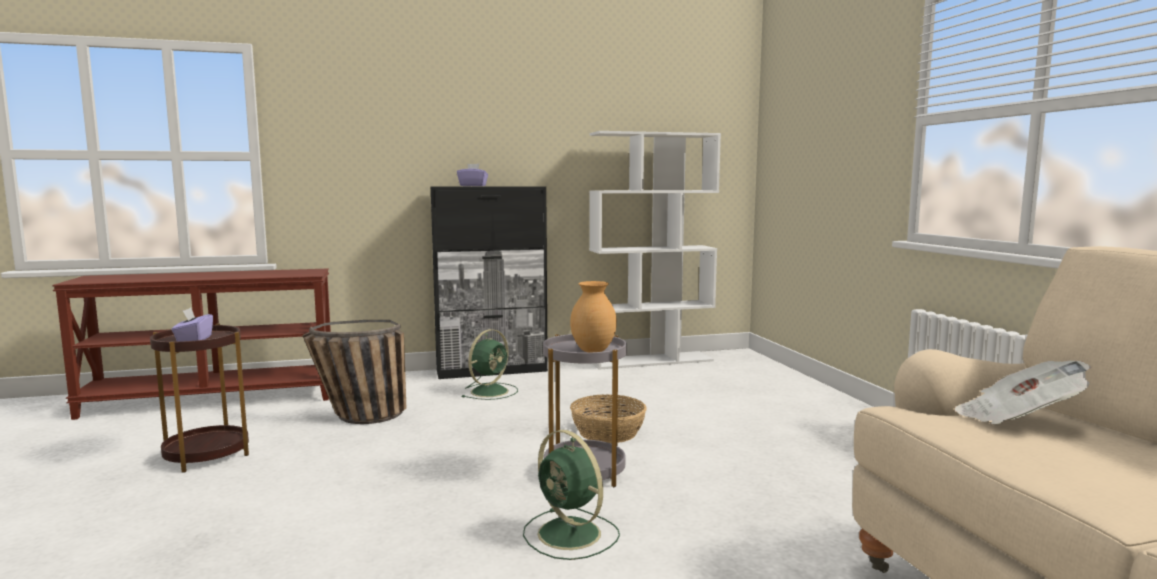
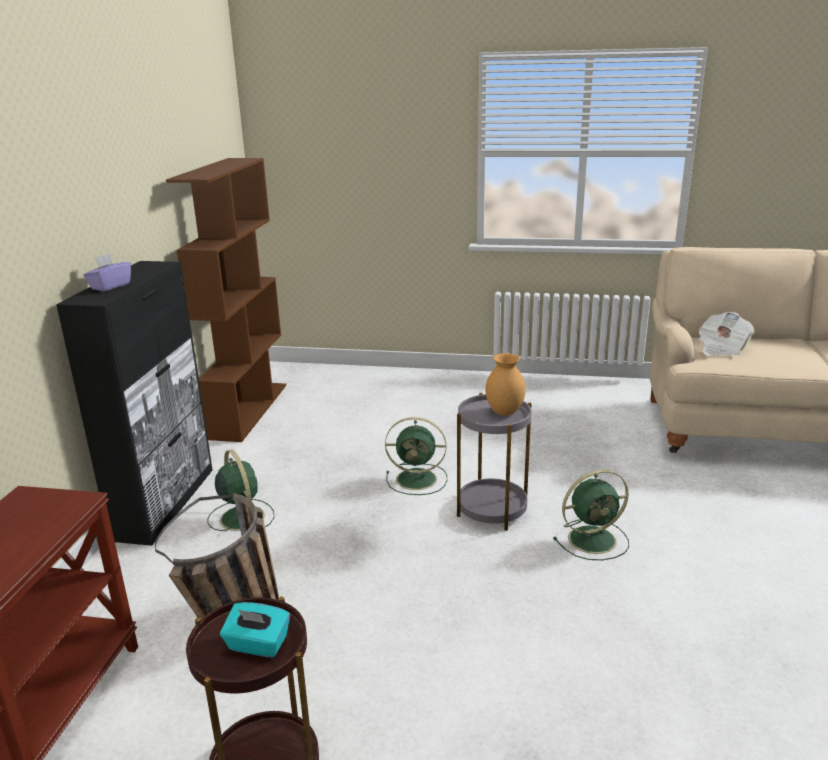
camera: 65 degrees left, 15 degrees up
purple tissue box [171,308,213,342] -> turquoise tissue box [220,602,290,658]
basket [570,395,647,443] -> green fan [385,417,447,495]
white bookcase [589,131,721,370] -> brown bookcase [166,158,286,442]

